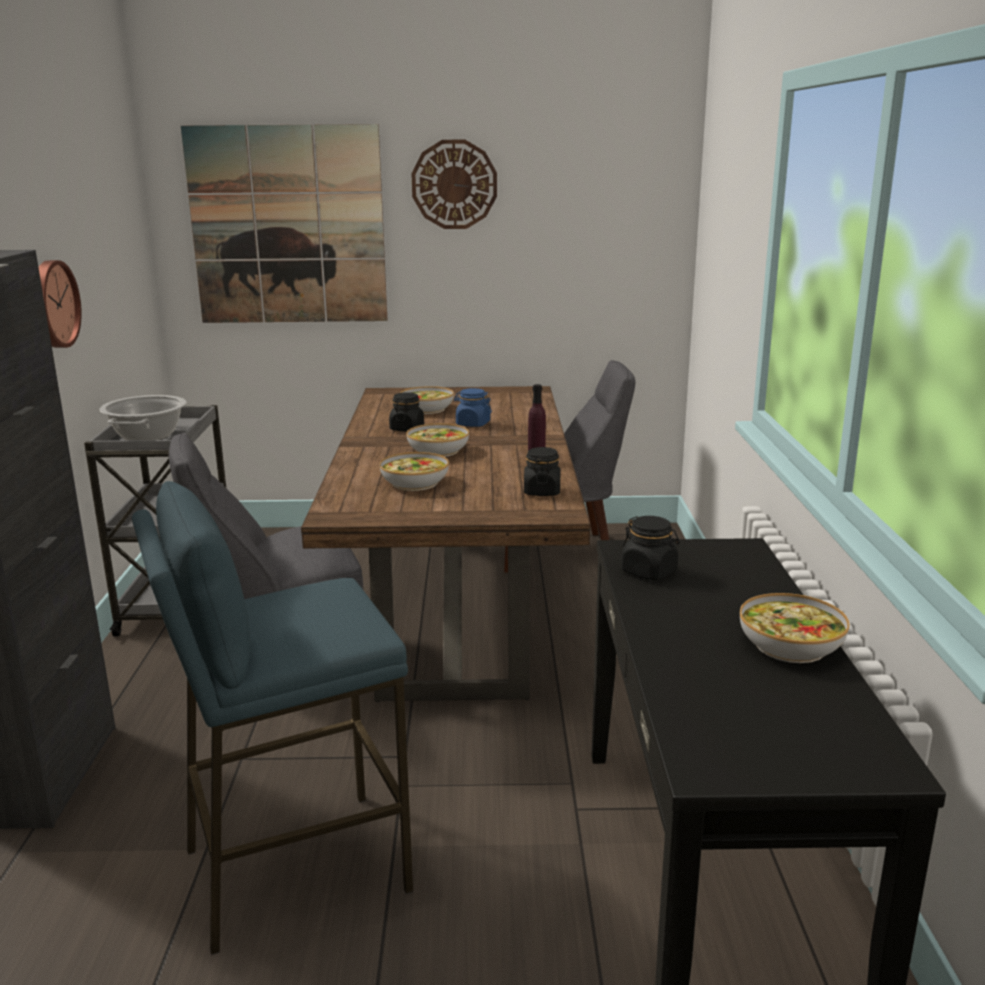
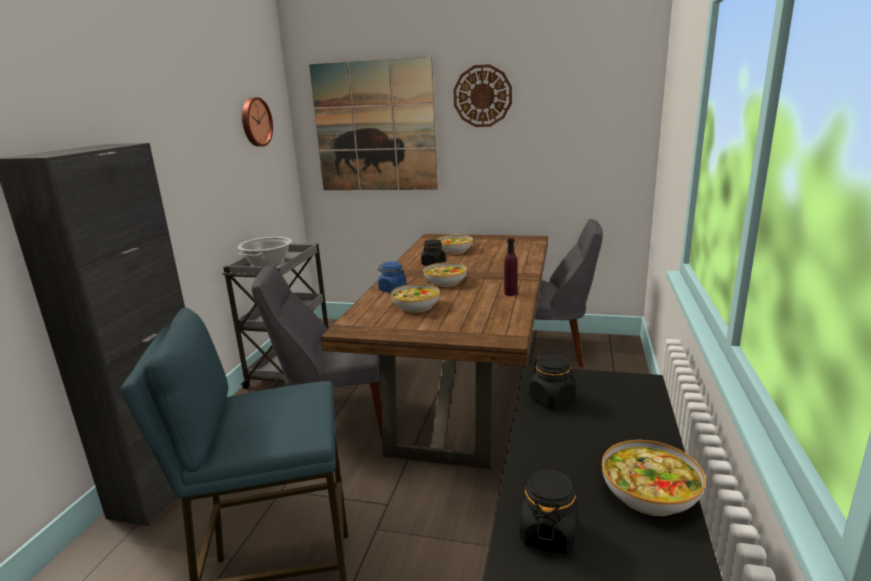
camera: 15 degrees right, 0 degrees up
wall clock [39,260,82,348] -> wall clock moved to [242,97,273,147]
blue jar [454,388,492,427] -> blue jar moved to [378,261,407,293]
black jar [524,447,561,496] -> black jar moved to [520,468,578,554]

